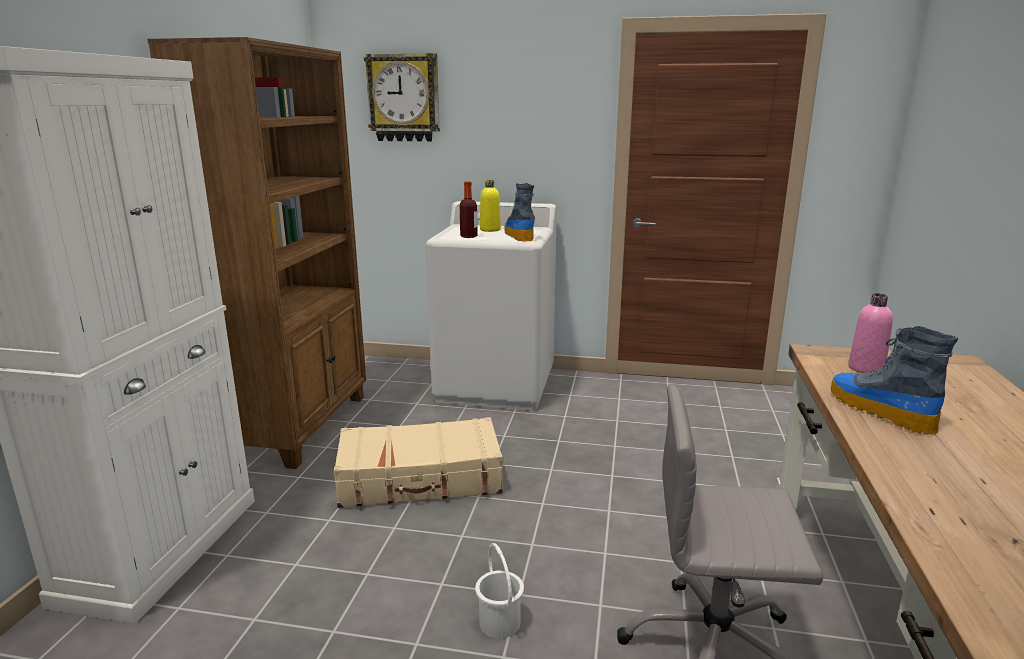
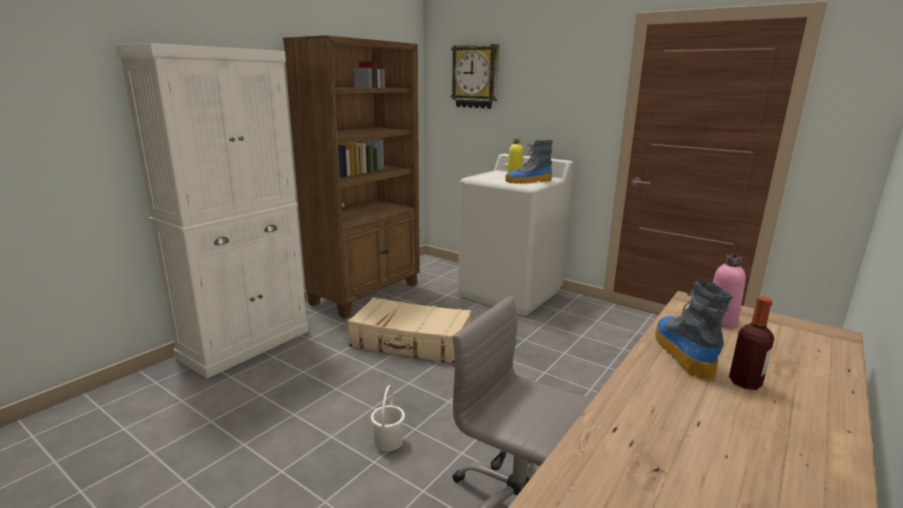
camera: 25 degrees right, 0 degrees up
bottle [459,181,478,238] -> bottle moved to [729,296,774,390]
boot [504,183,535,241] -> boot turned 120 degrees counterclockwise [505,140,553,184]

